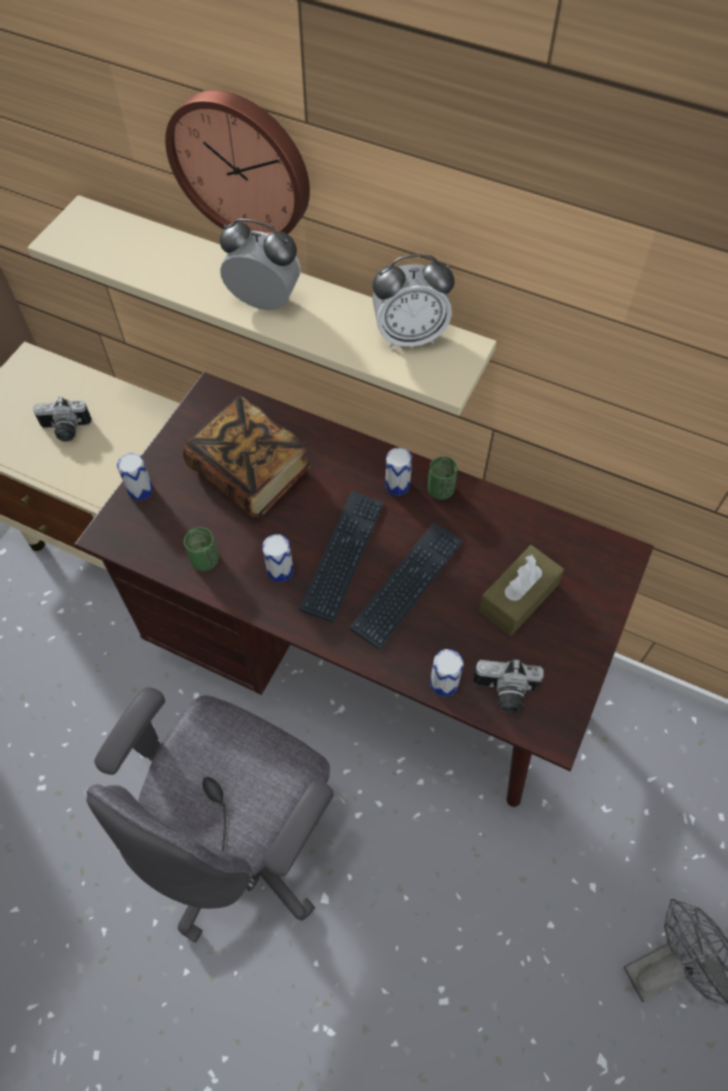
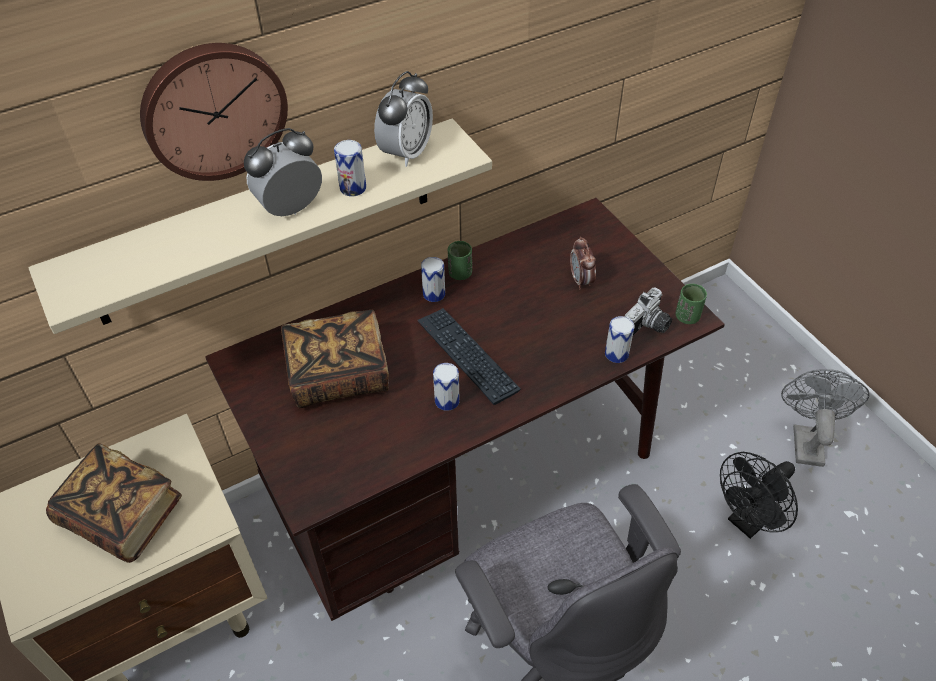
camera: 55 degrees left, 10 degrees down
camera [33,396,92,442] -> book [46,443,182,563]
can [117,453,153,501] -> can moved to [334,140,366,196]
green cup [184,527,219,571] -> green cup moved to [676,284,707,324]
keyboard [349,522,463,649] -> none
brown tissue box [479,545,564,636] -> alarm clock [570,237,596,289]
none -> black fan [720,452,798,539]

